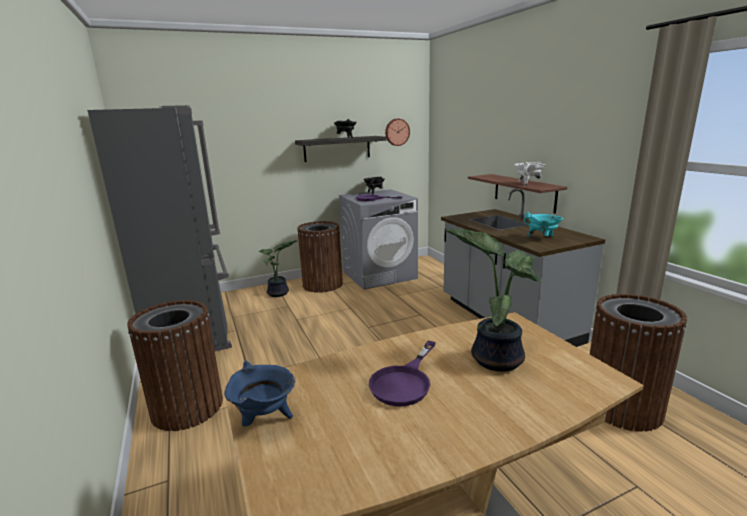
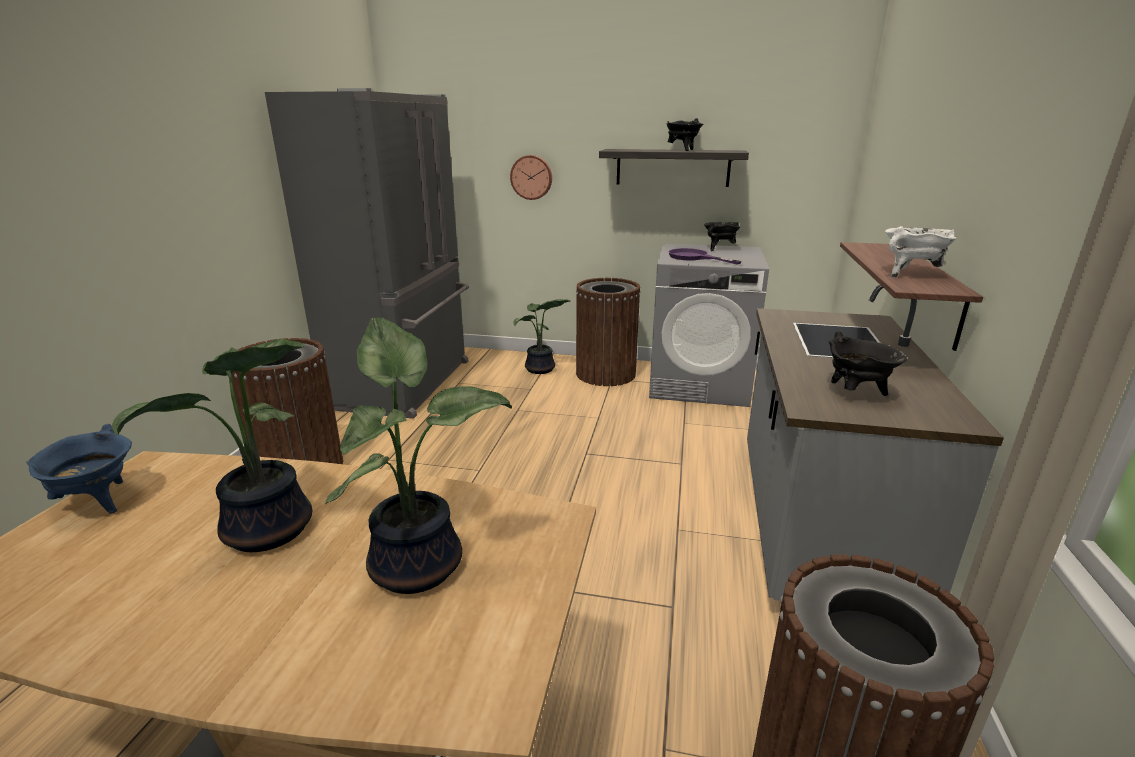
camera: 35 degrees right, 5 degrees up
purple frying pan [369,341,436,406] -> potted plant [112,338,312,552]
wall clock [385,119,410,146] -> wall clock moved to [510,155,552,200]
turquoise cooking pot [524,212,563,237] -> black cooking pot [829,331,907,396]

